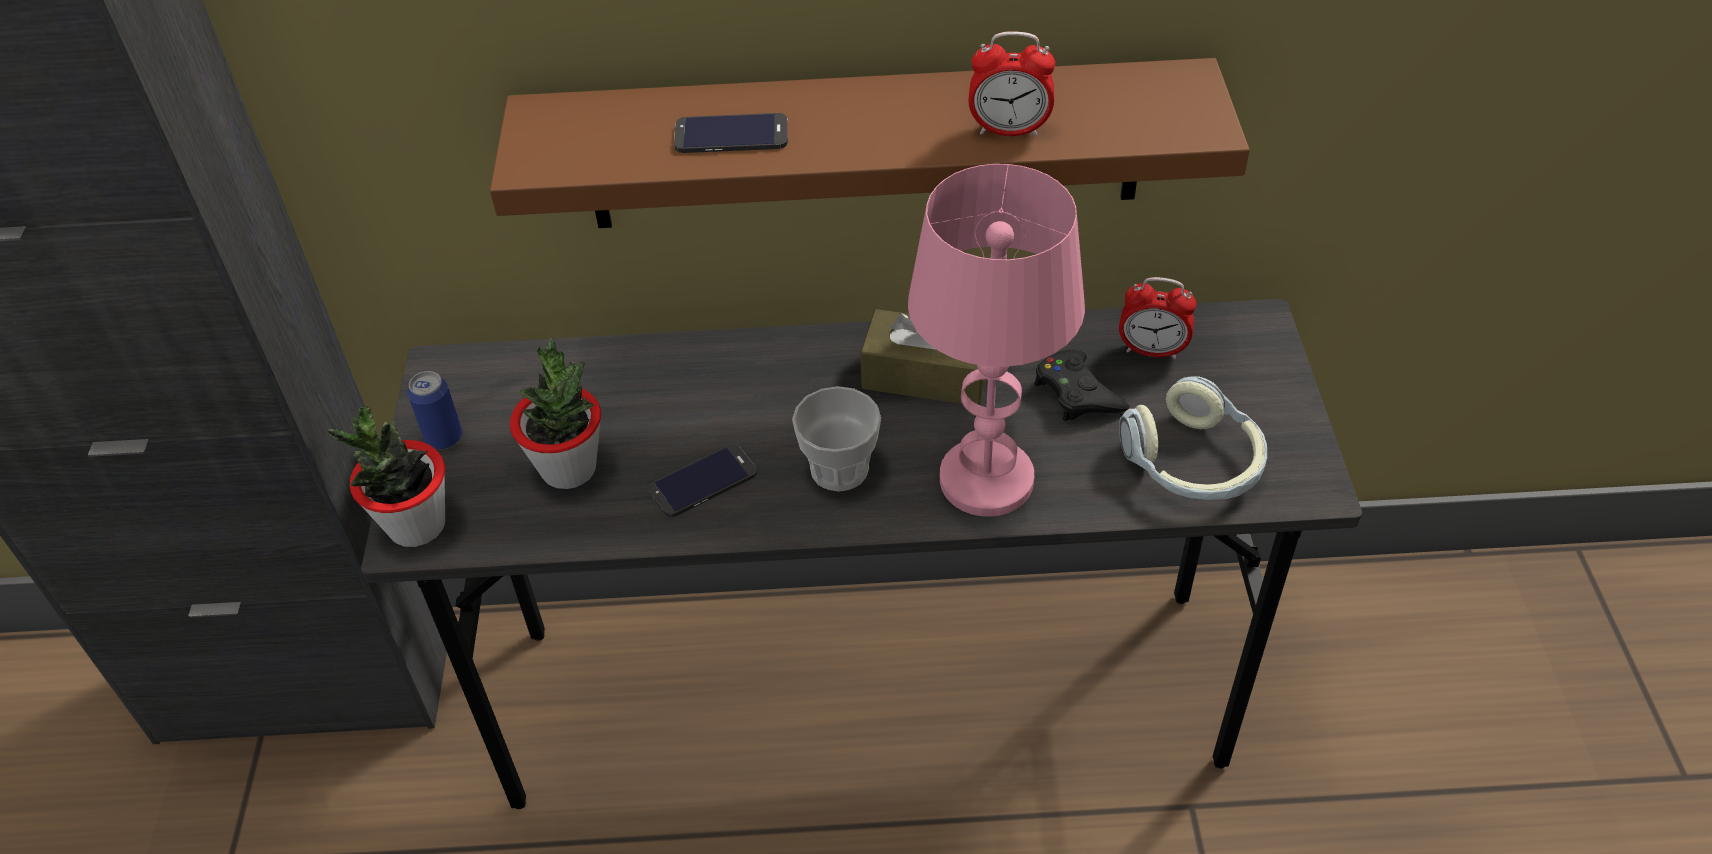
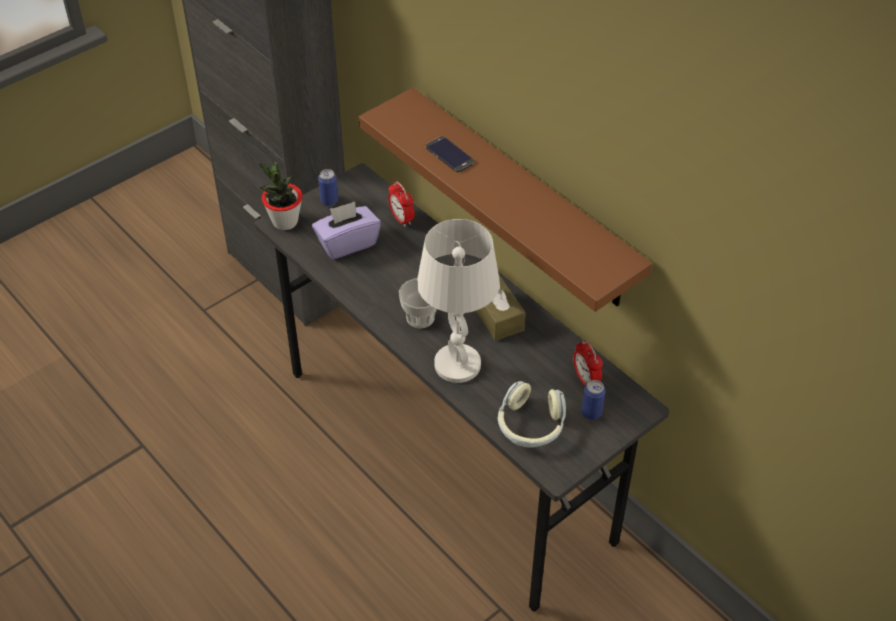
camera: 50 degrees right, 0 degrees up
potted plant [510,338,601,489] -> purple tissue box [312,201,381,259]
phone [649,444,757,517] -> none
pink table lamp [908,164,1085,517] -> white table lamp [417,219,500,383]
alarm clock [969,31,1055,136] -> alarm clock moved to [388,181,414,227]
black game controller [1034,349,1129,421] -> none
none -> can [582,380,605,420]

